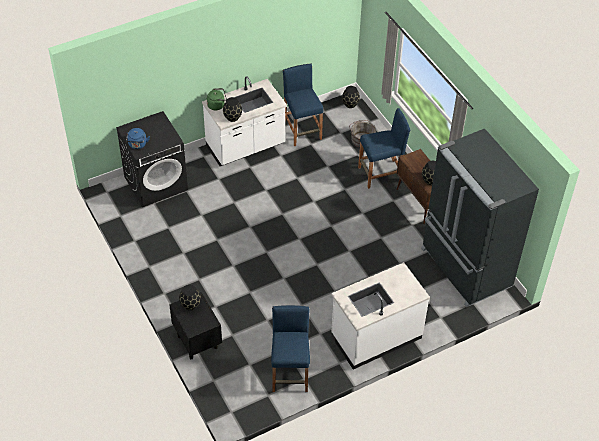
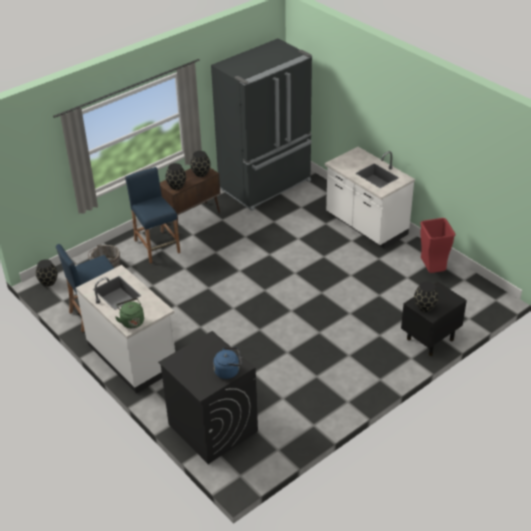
camera: 100 degrees left, 10 degrees down
black vase [223,97,242,122] -> black vase moved to [166,163,186,190]
blue stool [271,305,310,392] -> red trash can [420,218,455,273]

